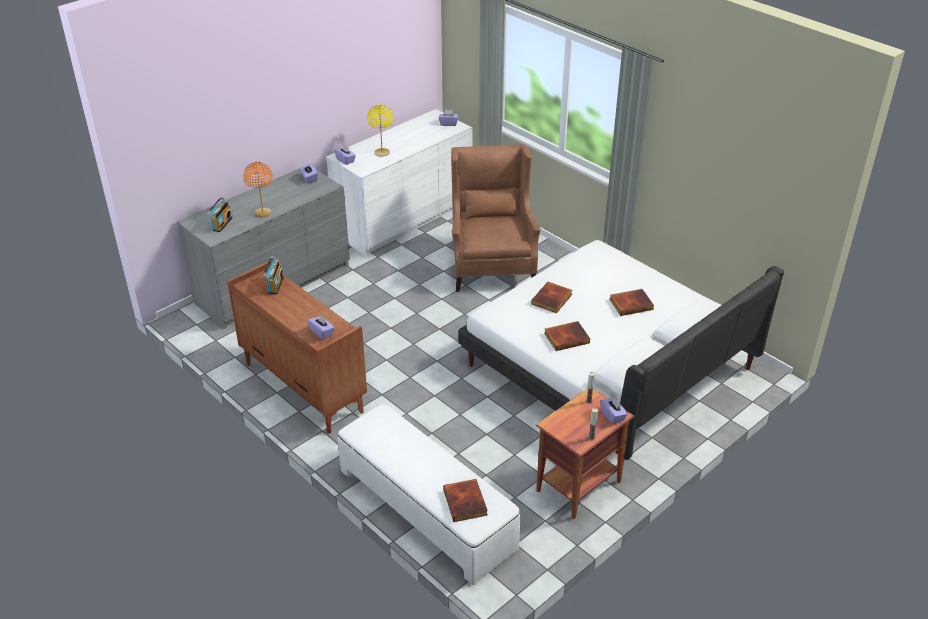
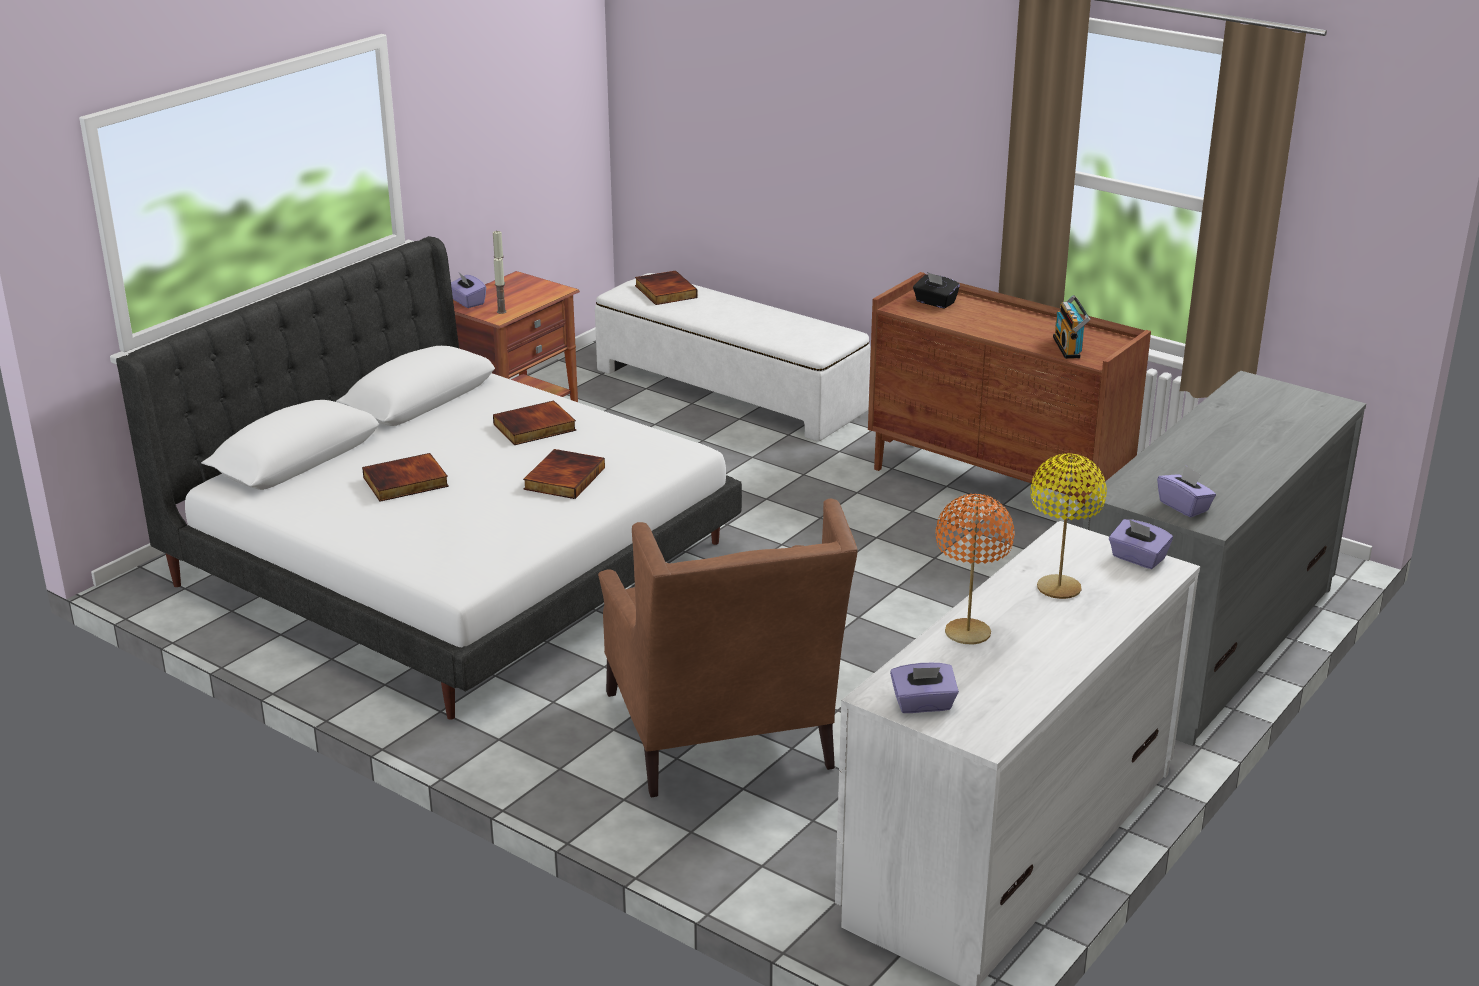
camera: 170 degrees right, 10 degrees down
radio [207,197,233,232] -> none
orange table lamp [243,162,272,217] -> orange table lamp moved to [936,494,1014,644]
purple tissue box [308,315,335,340] -> black tissue box [913,272,960,309]

